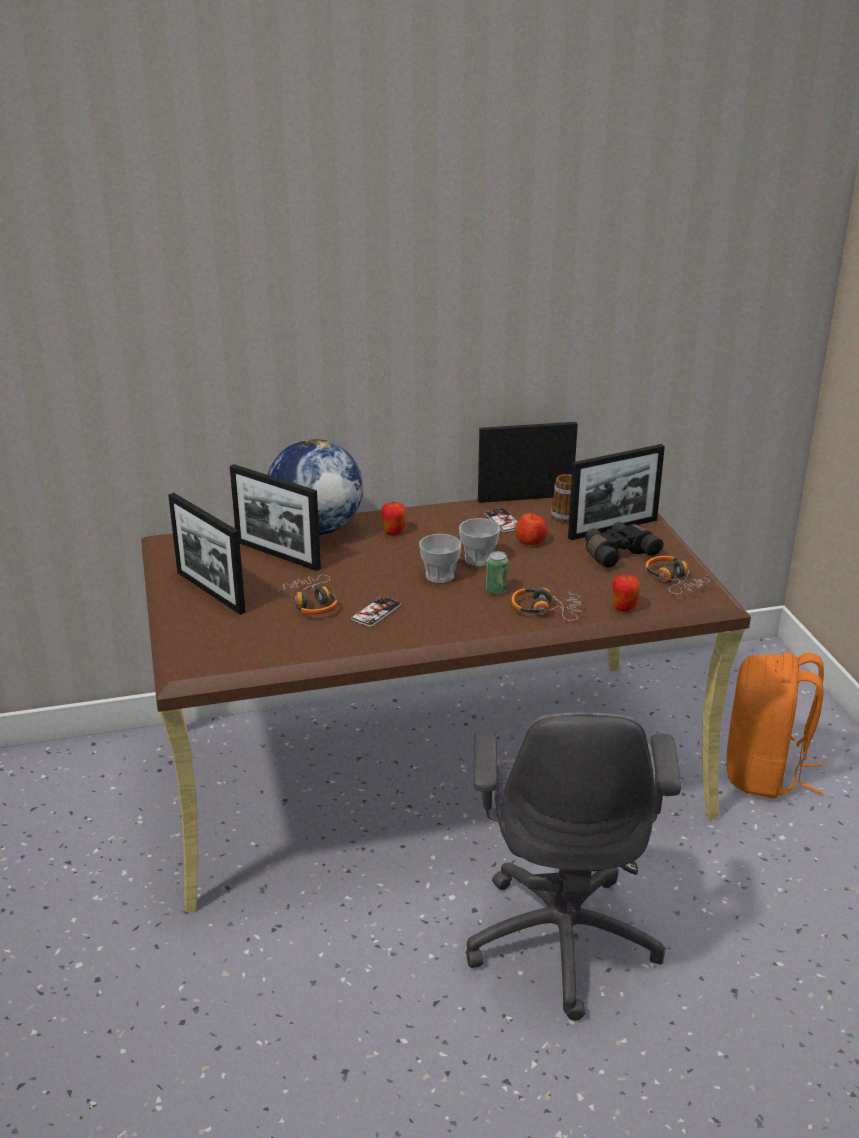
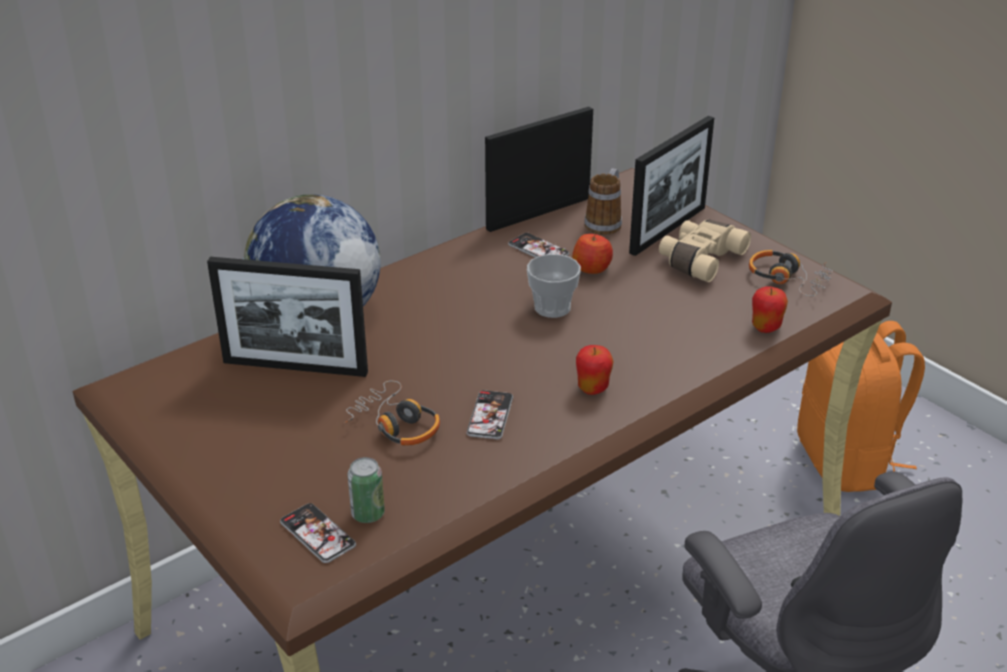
camera: 25 degrees left, 5 degrees up
picture frame [168,493,246,615] -> none
apple [381,502,406,535] -> apple moved to [576,345,613,395]
cup [419,534,461,583] -> none
can [486,551,509,595] -> can moved to [348,457,385,523]
headphones [511,588,581,621] -> none
black binoculars [585,522,664,569] -> beige binoculars [659,220,751,282]
none -> phone [280,503,356,563]

